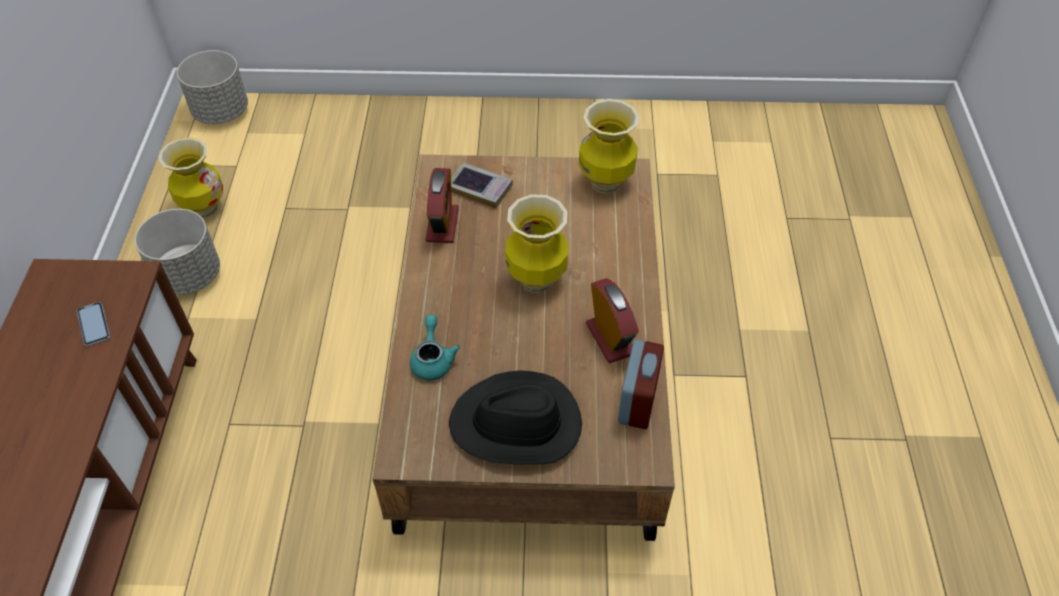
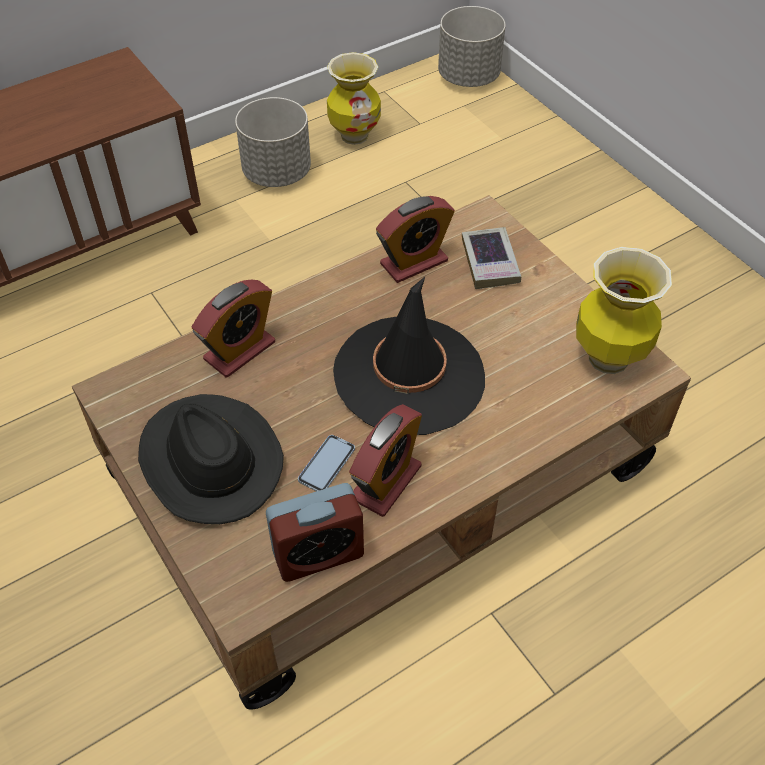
camera: 55 degrees right, 0 degrees up
phone [77,302,110,346] -> phone moved to [298,435,355,491]
turquoise teapot [410,315,460,381] -> alarm clock [192,280,275,378]
vase [505,194,568,293] -> black hat [333,277,485,435]

